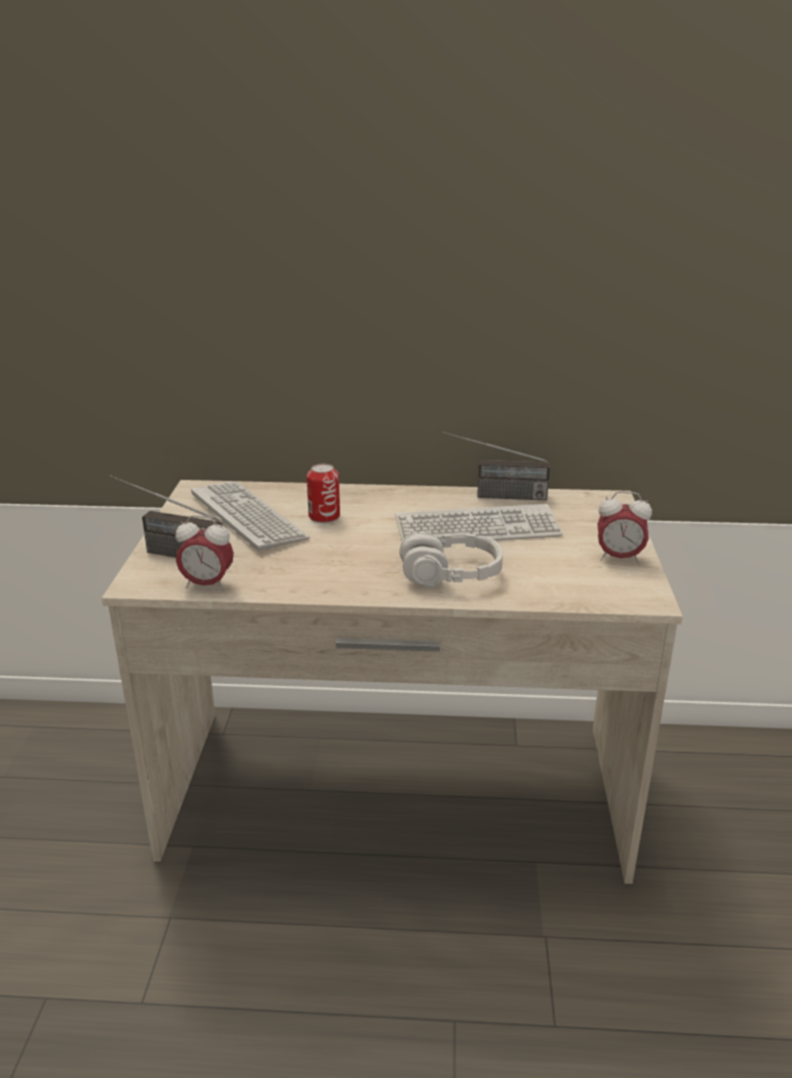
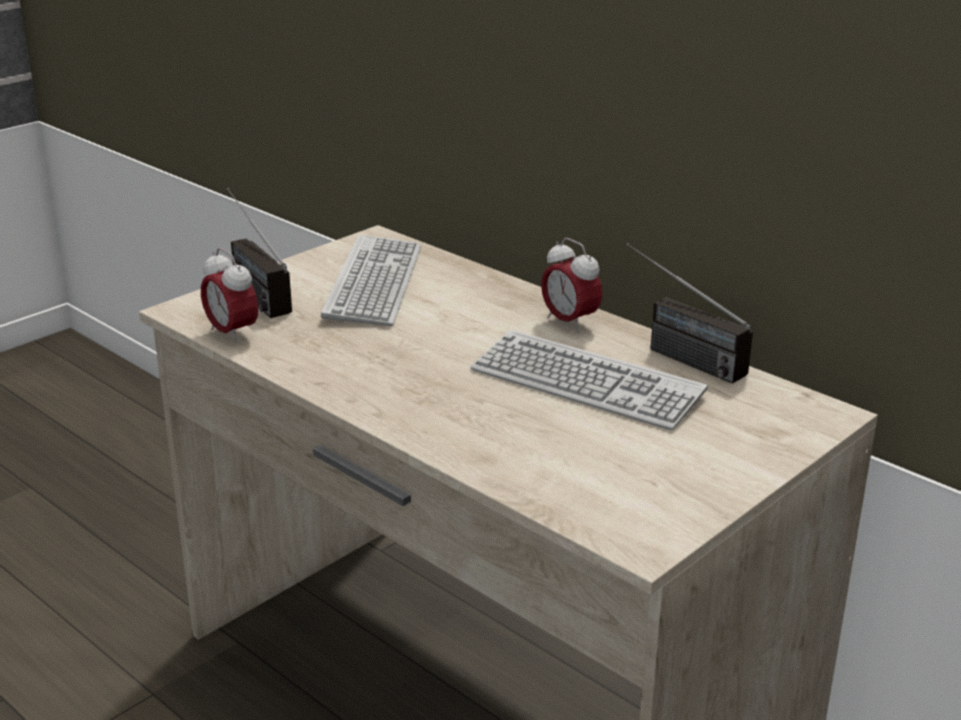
camera: 40 degrees right, 0 degrees up
can [307,464,340,523] -> none
grey headphones [399,531,503,587] -> none
alarm clock [597,491,652,564] -> alarm clock moved to [541,238,603,333]

